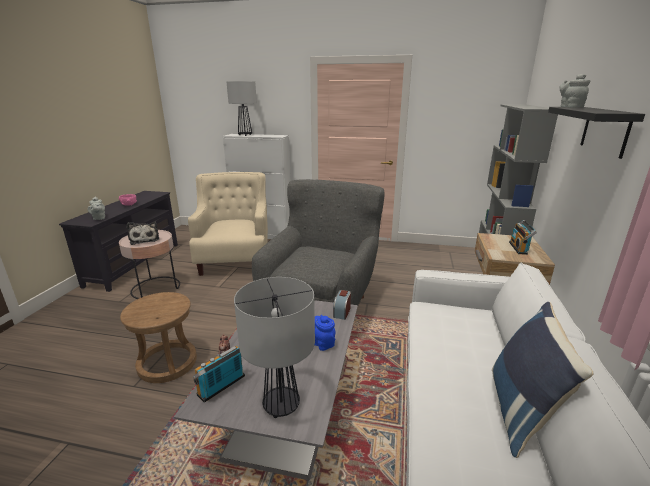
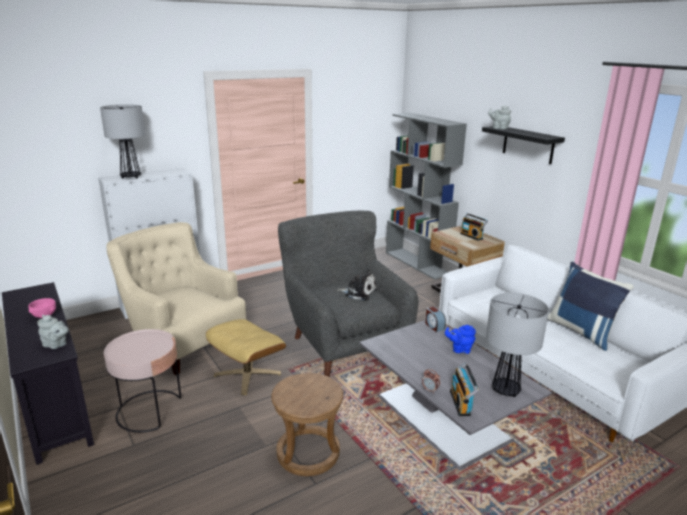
camera: 45 degrees left, 0 degrees up
plush toy [127,222,159,245] -> plush toy moved to [337,269,377,300]
none -> beige ottoman [206,319,286,395]

